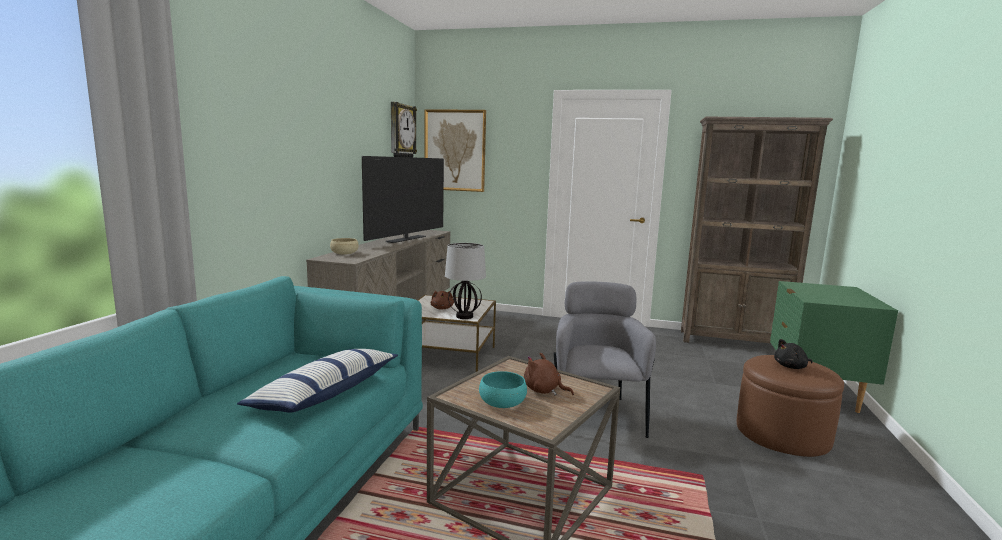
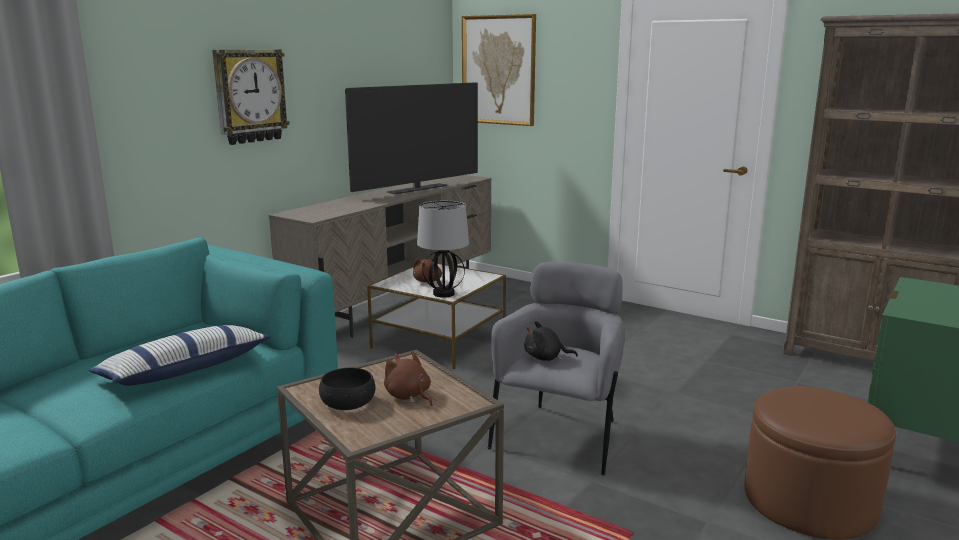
camera: 20 degrees right, 5 degrees up
beige bowl [330,238,359,255] -> none
wall clock [391,102,417,157] -> wall clock moved to [212,50,290,145]
turquoise bowl [479,371,527,408] -> black bowl [319,367,375,410]
black plush toy [774,339,813,369] -> black plush toy moved to [524,321,578,361]

